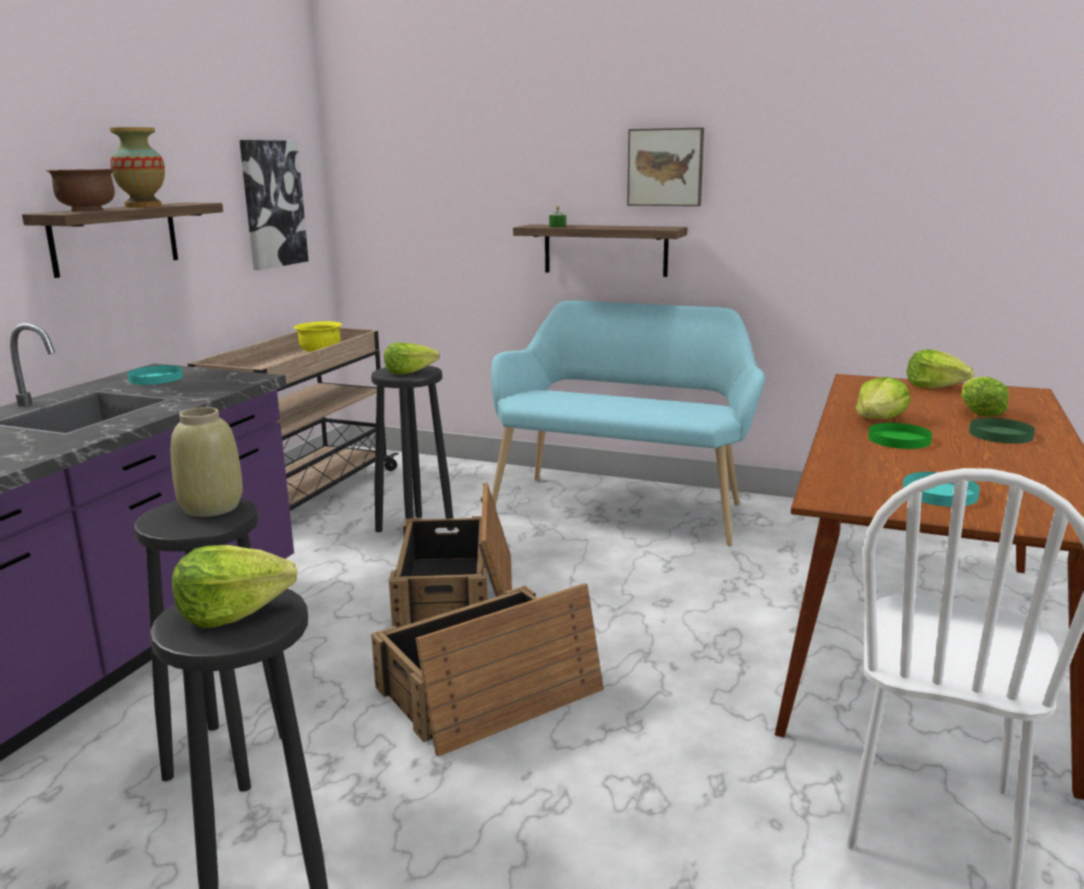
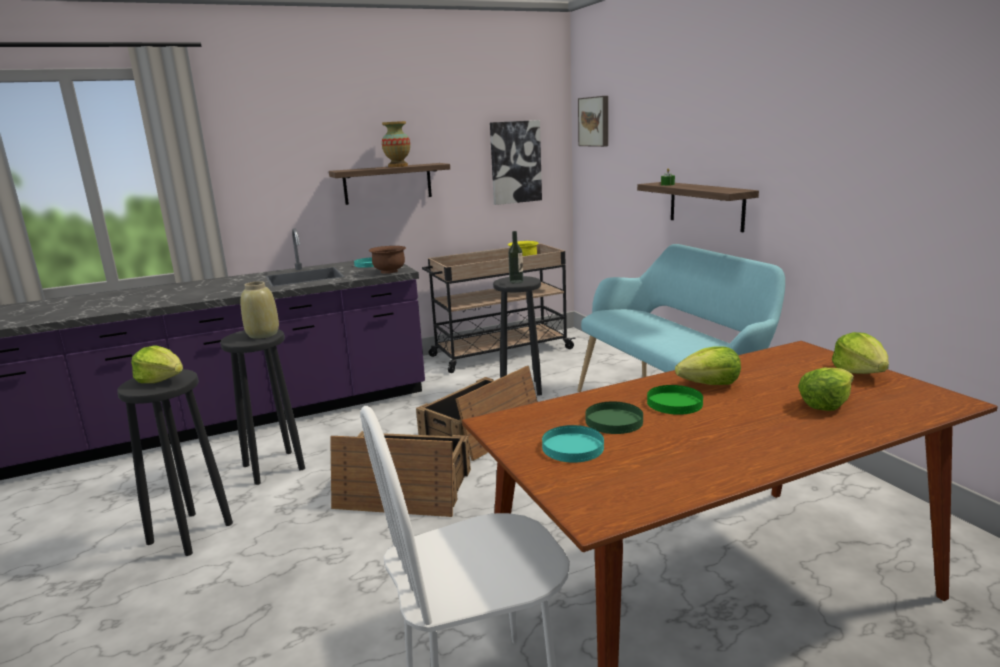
camera: 45 degrees right, 0 degrees up
brown bowl [46,169,115,211] -> brown bowl moved to [369,246,406,274]
lettuce [384,342,440,375] -> bottle [508,231,523,284]
picture [627,127,704,206] -> picture moved to [578,96,608,147]
green plate [969,418,1035,444] -> green plate moved to [586,401,643,434]

